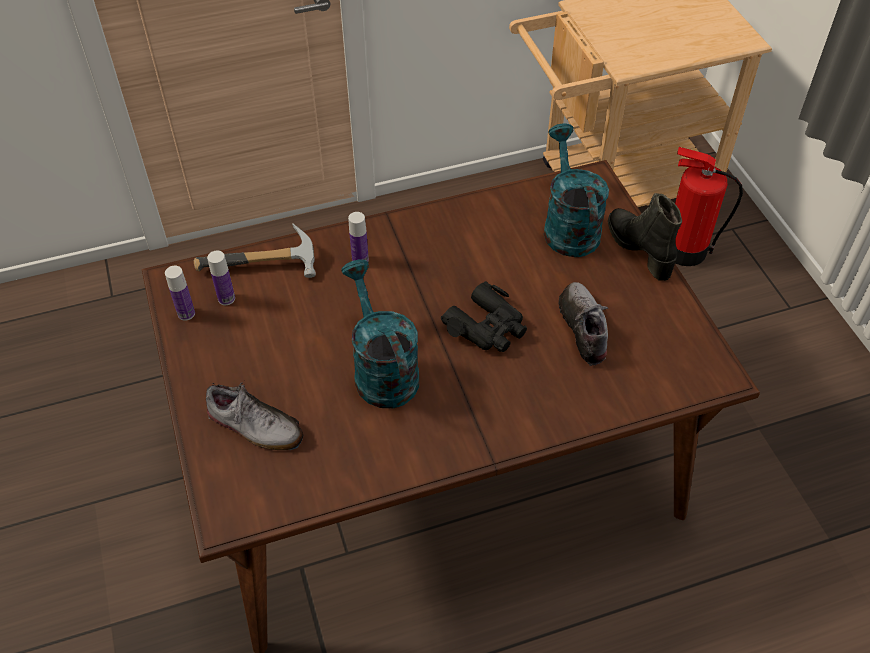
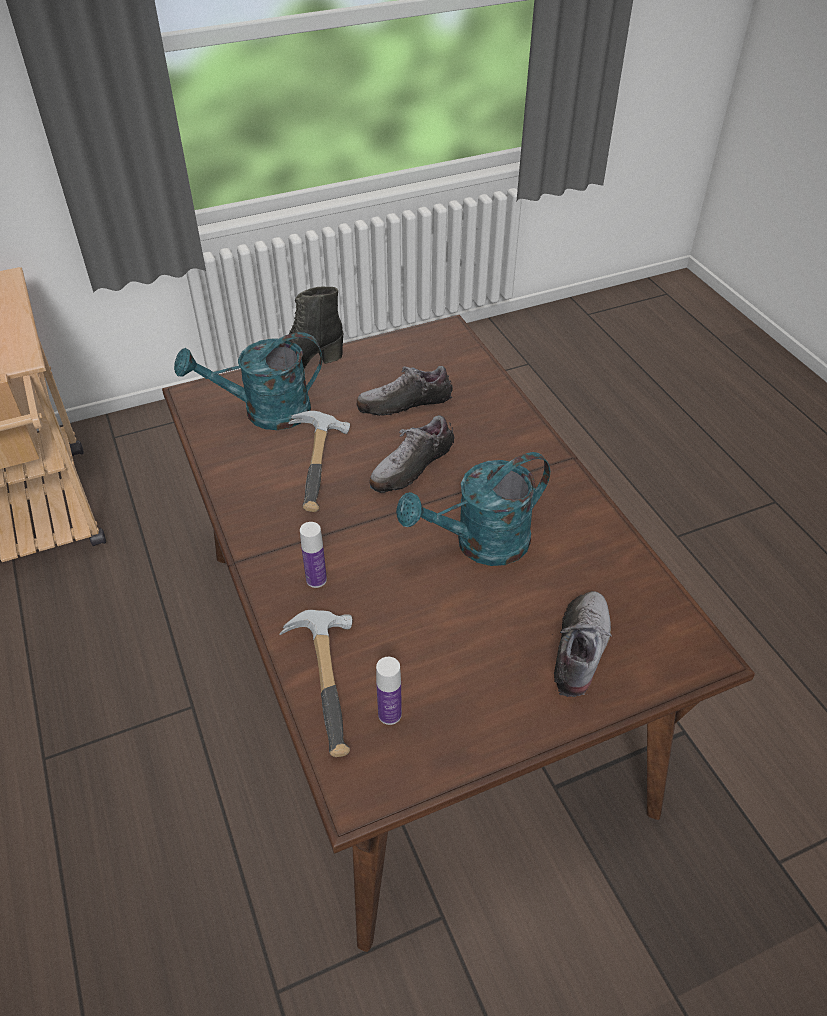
camera: 95 degrees left, 5 degrees down
bottle [165,266,195,321] -> none
black binoculars [441,281,527,352] -> shoe [370,415,455,493]
fire extinguisher [675,147,743,266] -> none
none -> hammer [288,411,350,512]

